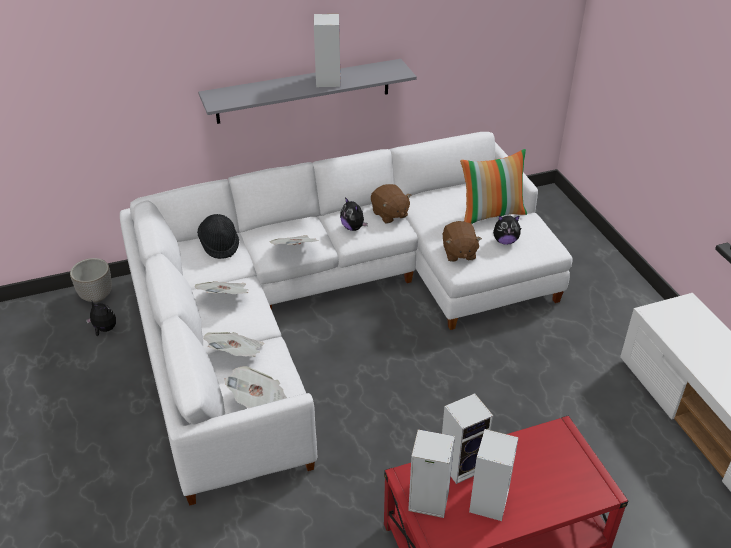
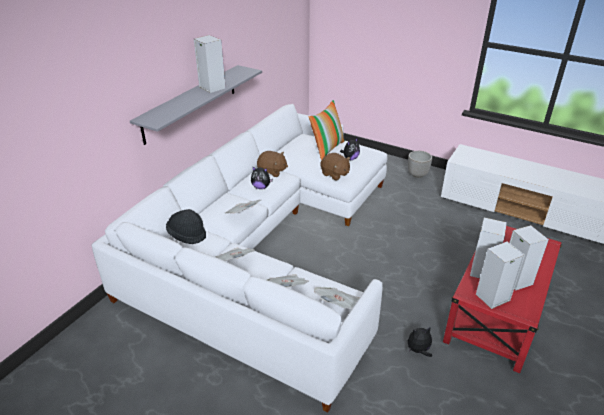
camera: 40 degrees left, 5 degrees down
planter [70,258,112,302] -> planter moved to [408,151,432,178]
plush toy [86,301,116,336] -> plush toy moved to [408,326,432,357]

